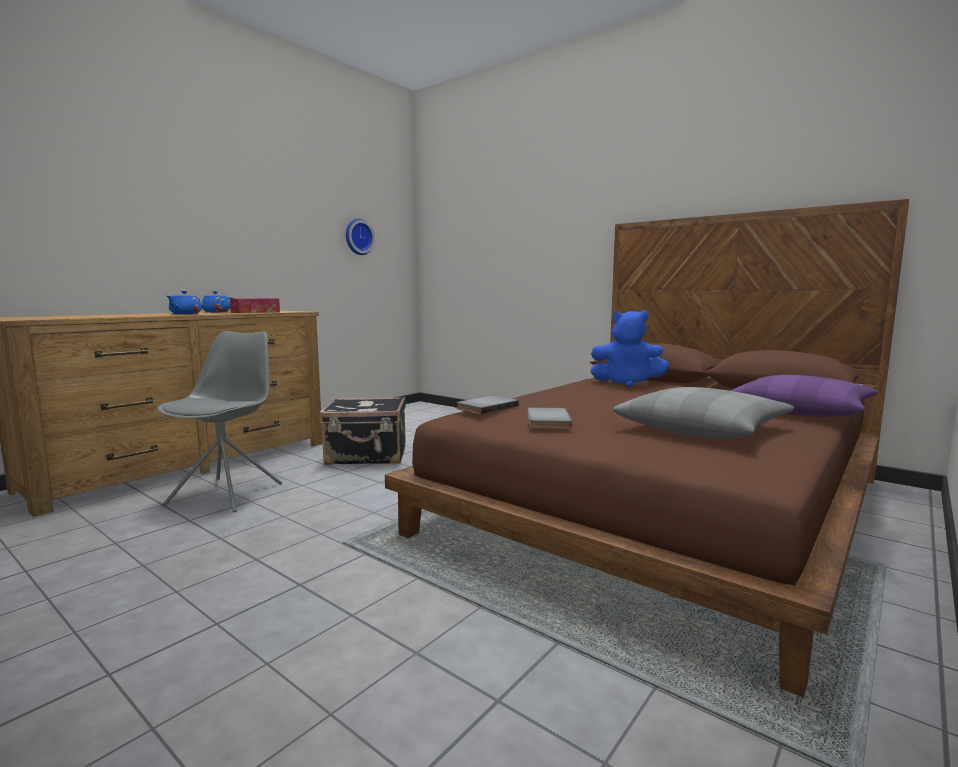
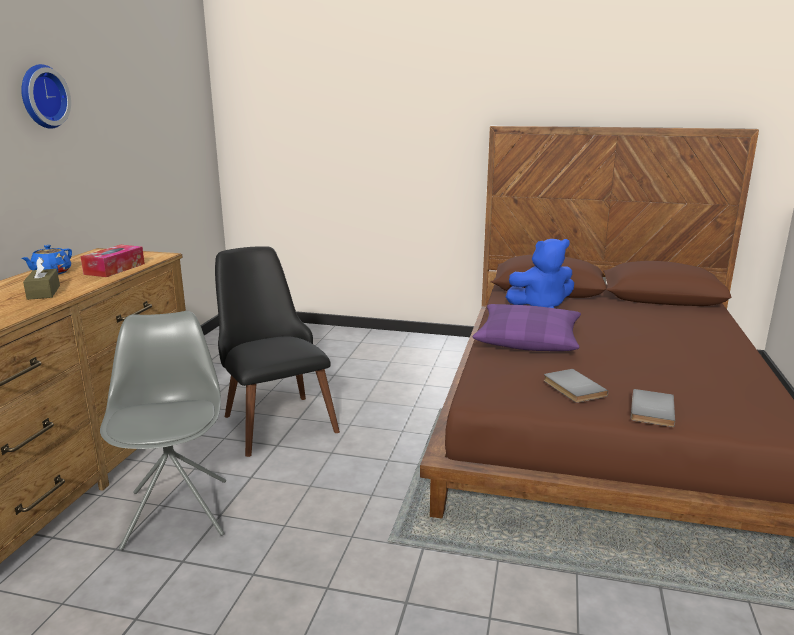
camera: 25 degrees left, 10 degrees up
blue teapot [167,291,202,314] -> brown tissue box [23,257,60,300]
black suitcase [320,397,406,465] -> black chair [215,246,340,457]
wall clock [346,219,375,255] -> wall clock moved to [21,64,71,129]
grey book [456,395,519,414] -> grey book moved to [631,389,675,427]
grey pillow [613,387,794,439] -> none
purple pillow [731,375,878,417] -> purple pillow moved to [473,304,581,351]

